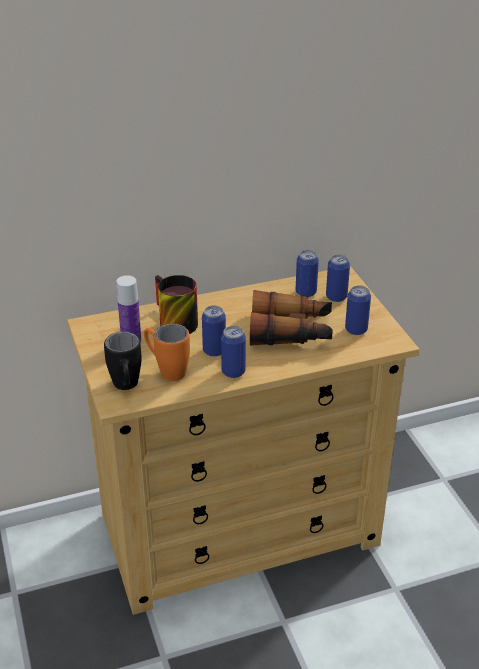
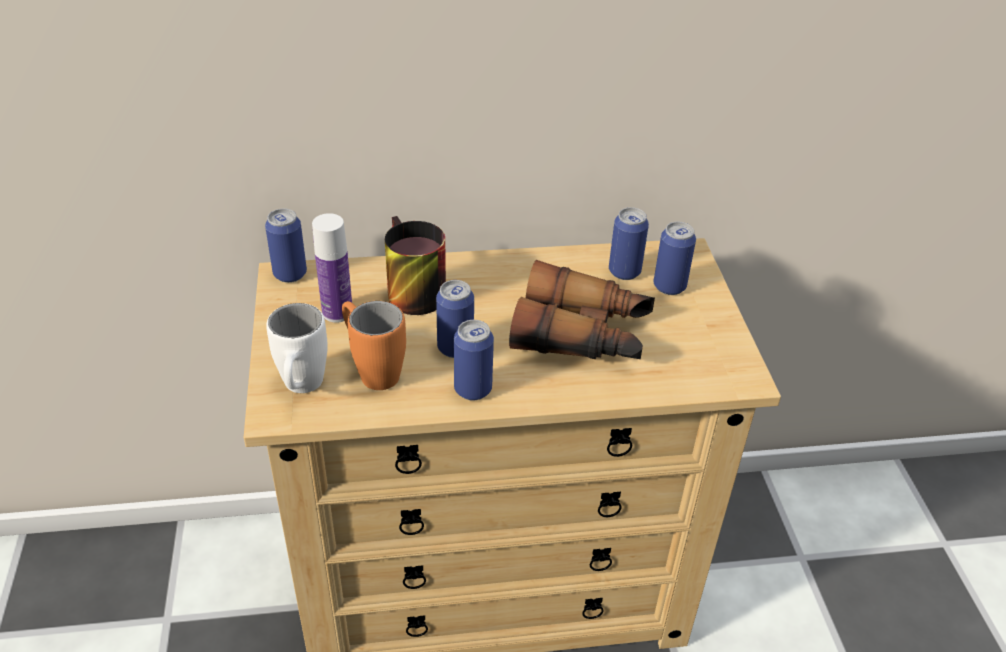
camera: 10 degrees right, 5 degrees up
black mug [104,332,142,390] -> white mug [266,303,328,393]
can [345,285,371,335] -> can moved to [265,208,307,283]

